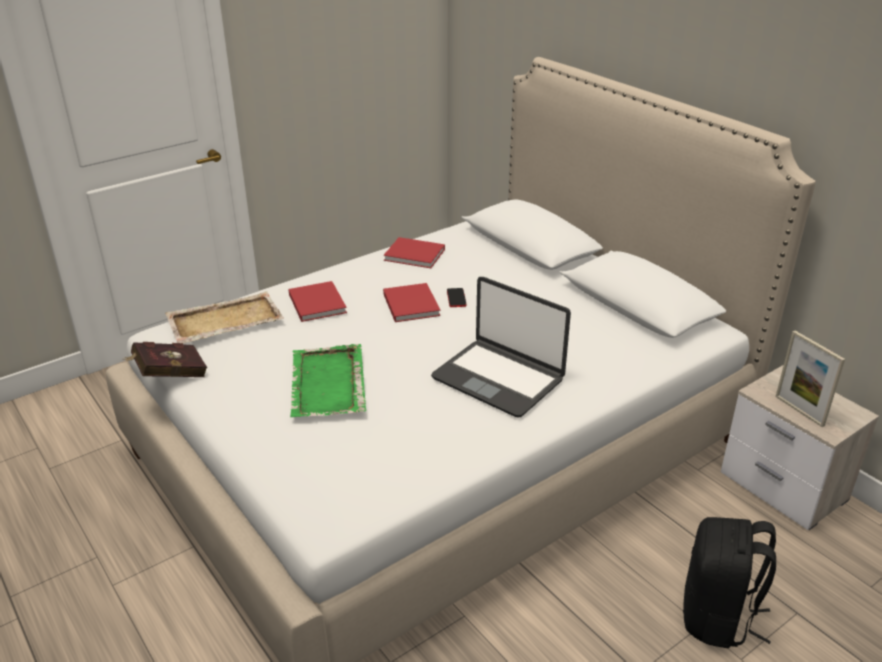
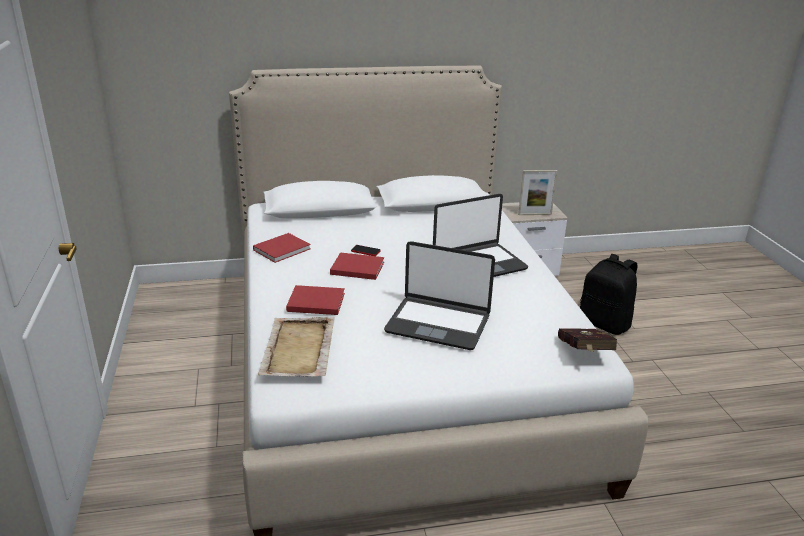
camera: 65 degrees left, 5 degrees down
red book [124,342,207,377] -> red book moved to [558,328,617,352]
green tray [290,344,366,417] -> laptop [384,241,495,350]

